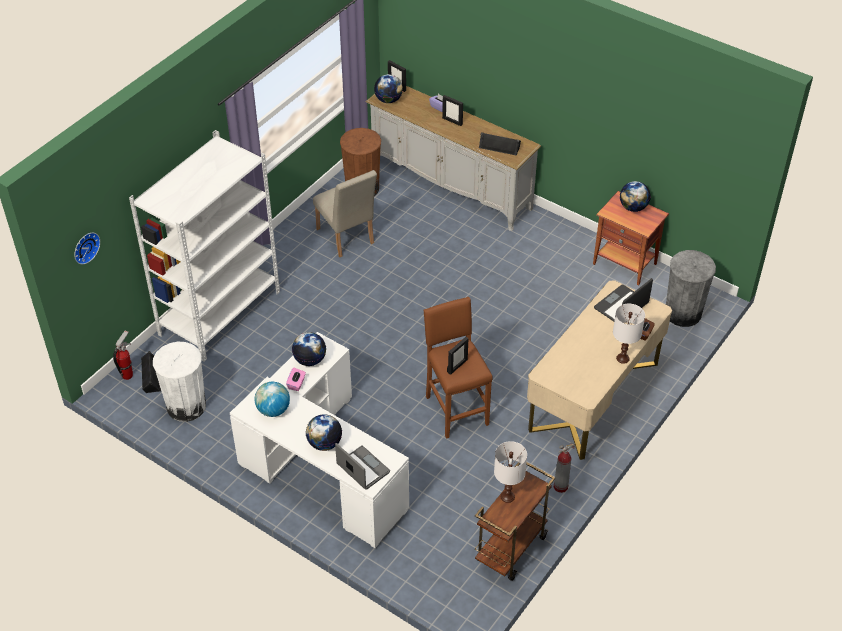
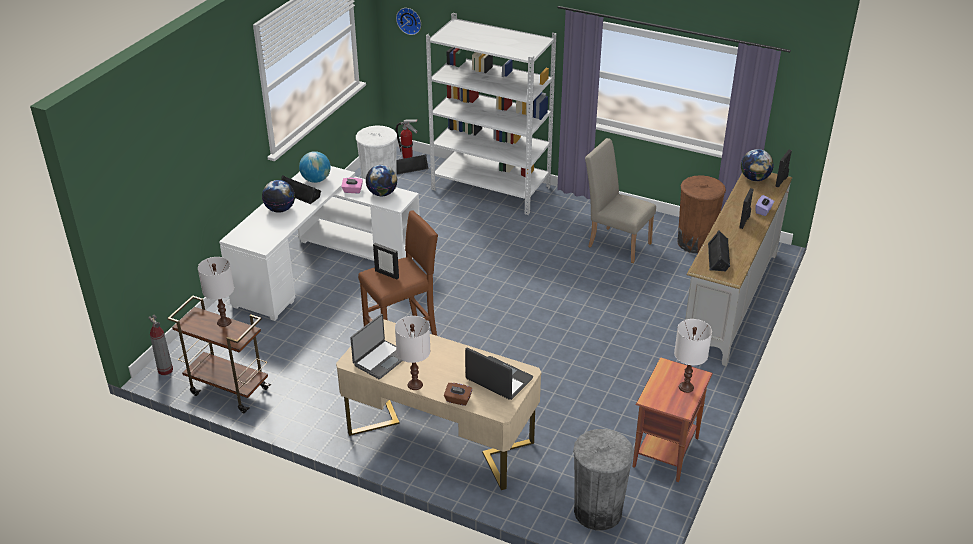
camera: 80 degrees right, 10 degrees down
beige chair [313,170,377,257] -> beige chair turned 75 degrees clockwise [585,138,656,263]
laptop [335,443,390,490] -> laptop moved to [350,314,403,379]
fire extinguisher [554,443,575,493] -> fire extinguisher moved to [149,315,173,375]
globe [620,181,651,212] -> white table lamp [674,319,712,393]
none -> black speaker [281,175,321,204]

